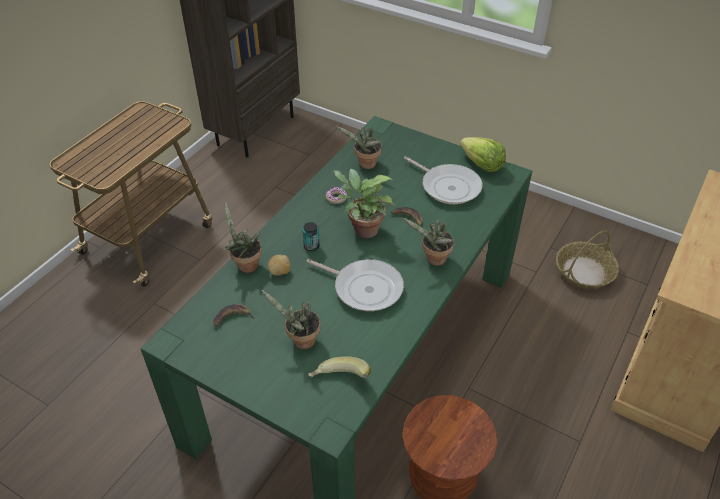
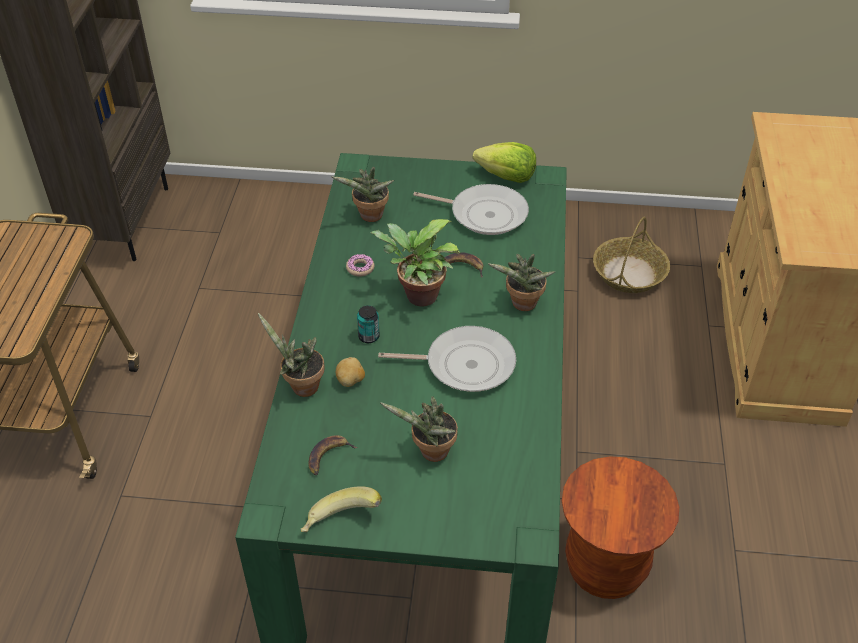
camera: 25 degrees left, 0 degrees up
banana [308,356,371,378] -> banana moved to [300,487,382,532]

